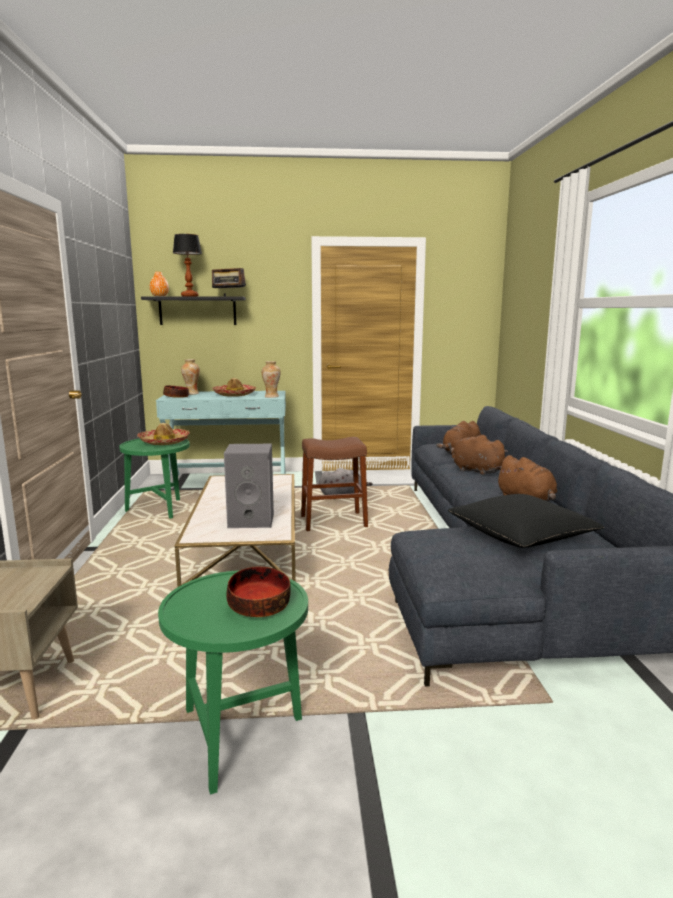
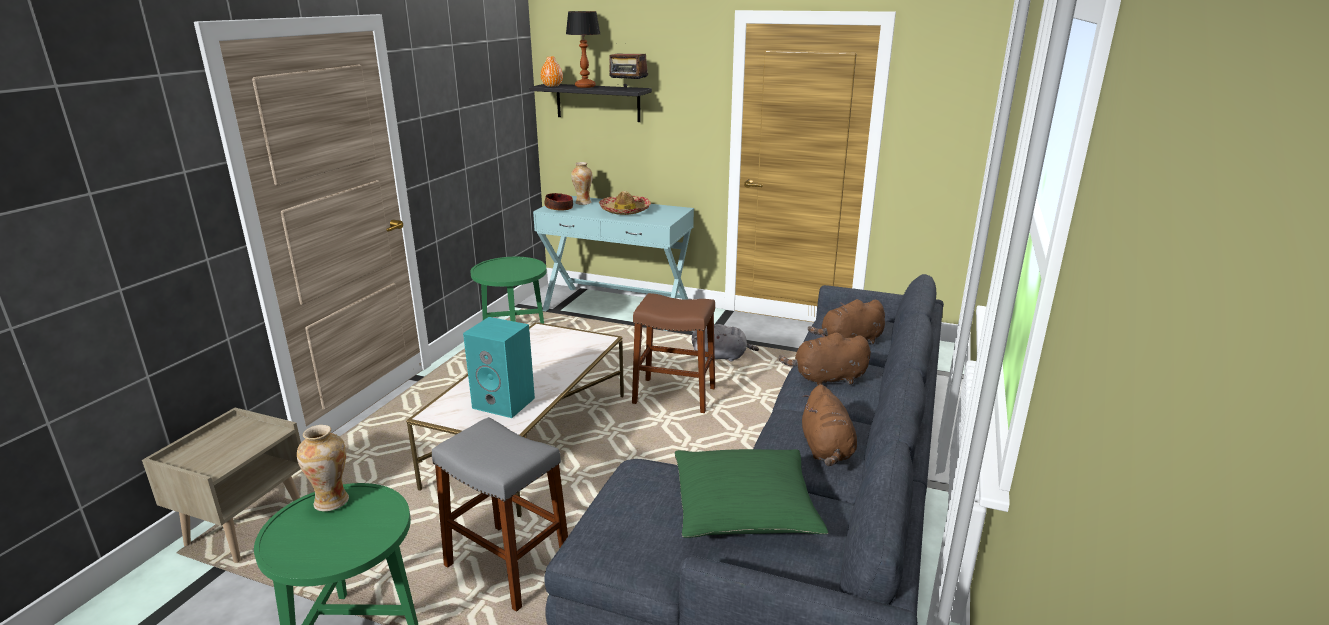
camera: 25 degrees right, 10 degrees up
hat [137,423,190,445] -> none
grey speaker [224,444,274,528] -> turquoise speaker [463,317,535,418]
bowl [226,567,291,617] -> none
vase [262,361,281,398] -> vase moved to [297,425,349,511]
black pillow [448,494,604,548] -> green pillow [675,449,828,538]
brown plush toy [451,435,509,475] -> brown plush toy turned 75 degrees counterclockwise [779,333,871,386]
none -> grey stool [432,417,568,612]

